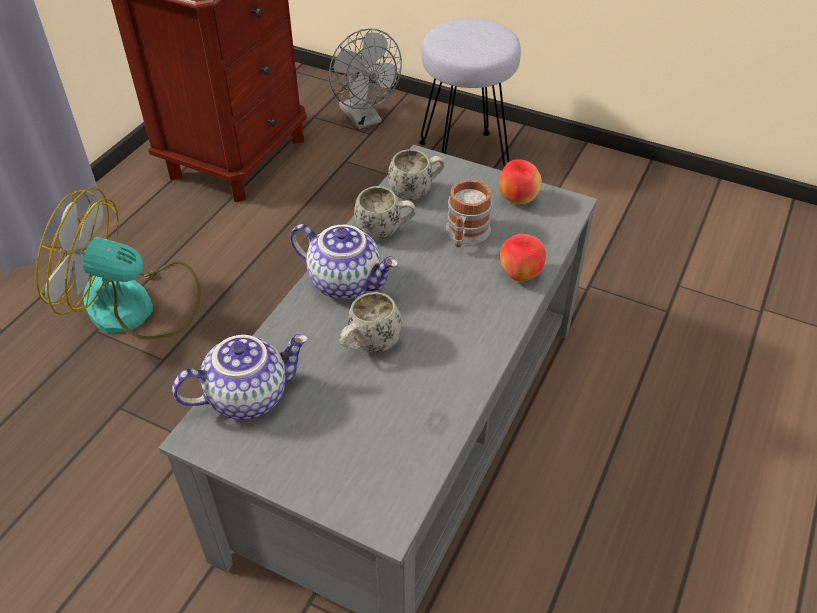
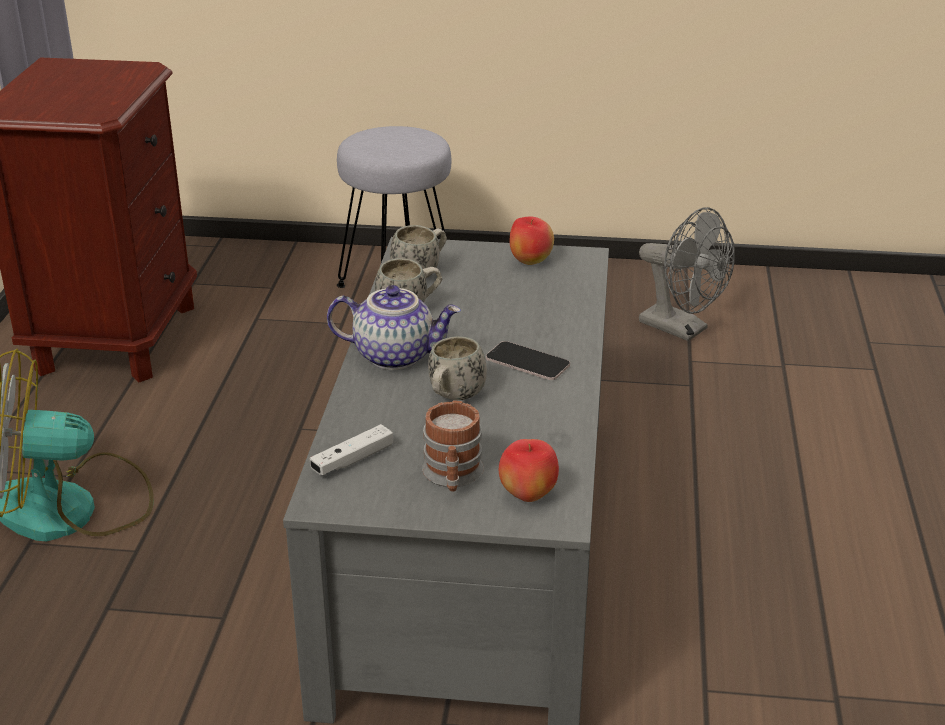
camera: 20 degrees left, 15 degrees down
teapot [172,334,309,420] -> white game controller [310,424,393,475]
grey fan [329,28,402,129] -> grey fan moved to [639,207,735,341]
mug [446,180,492,248] -> mug moved to [422,400,484,492]
apple [500,234,546,282] -> apple moved to [499,439,559,502]
none -> phone [486,341,570,380]

